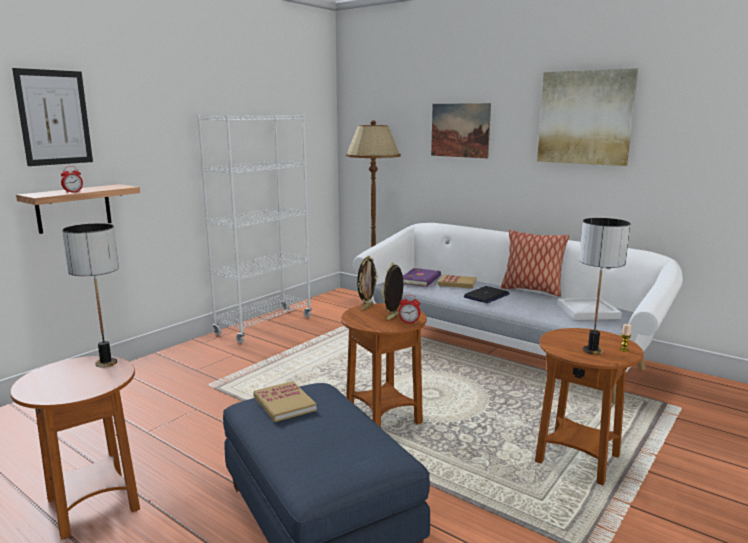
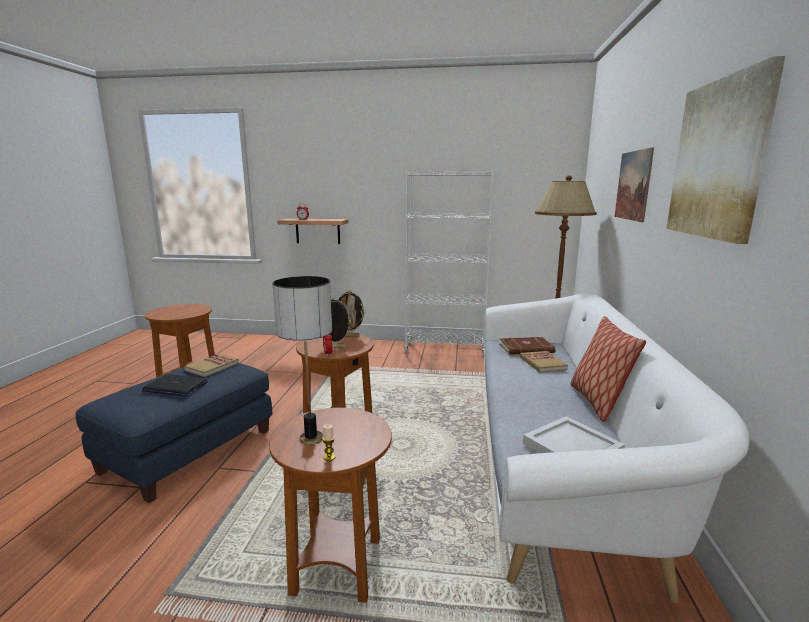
camera: 60 degrees right, 0 degrees up
picture [12,68,93,166] -> none
table lamp [62,223,119,368] -> none
purple book [403,268,441,287] -> brown book [499,337,556,355]
laptop [464,286,510,303] -> laptop moved to [142,374,208,396]

